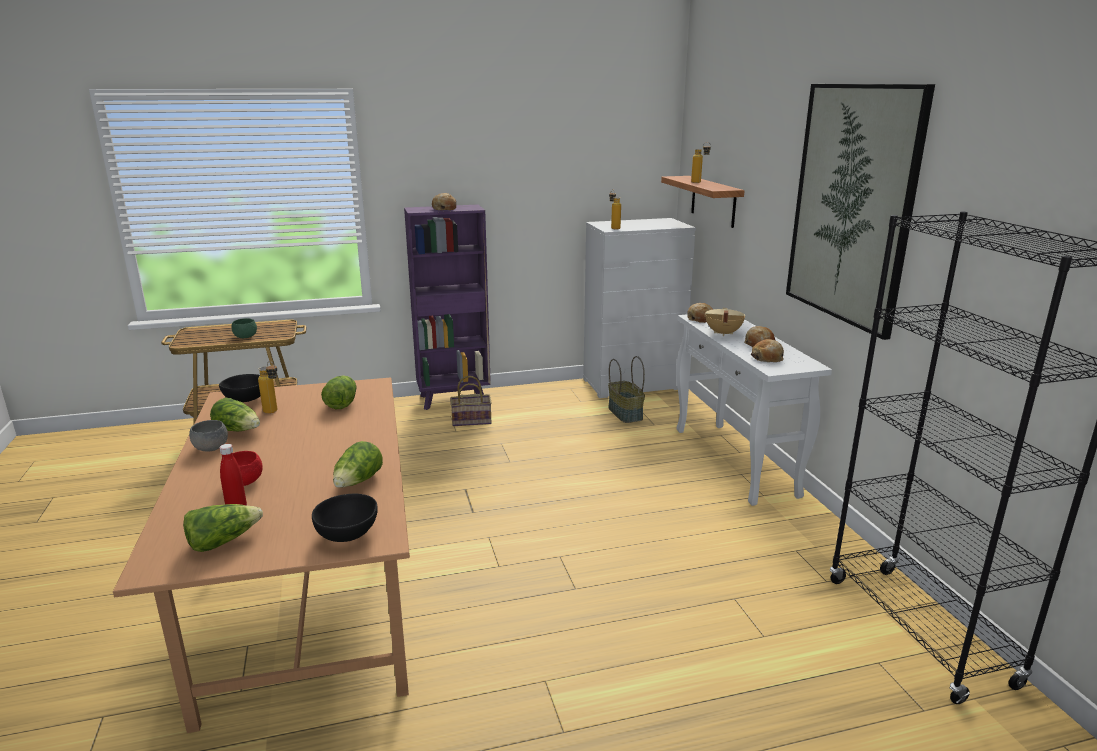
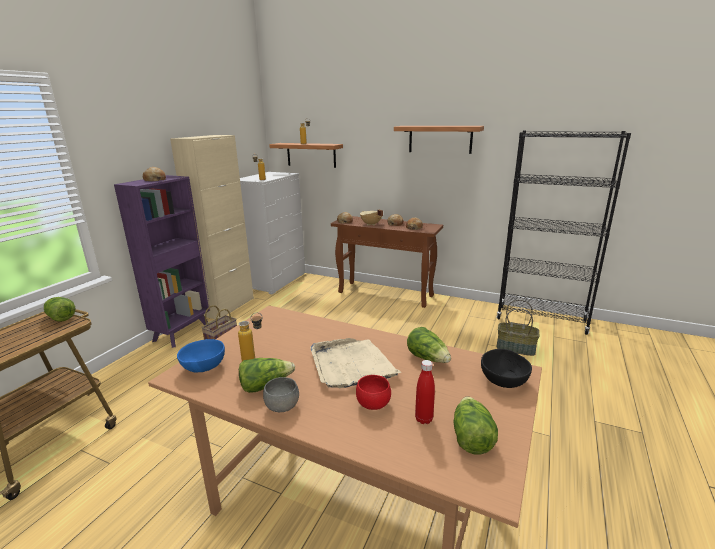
camera: 50 degrees left, 0 degrees up
black bowl [219,374,260,402] -> blue bowl [177,339,225,373]
green bowl [232,318,257,338] -> none
lettuce [321,376,357,409] -> lettuce moved to [44,297,76,322]
basket [608,356,645,423] -> basket moved to [497,300,540,356]
white console table [676,314,832,506] -> brown console table [331,216,443,308]
picture [786,84,935,340] -> shelf [394,126,484,154]
none -> beige cabinet [170,135,254,319]
none -> beige tray [310,338,402,388]

